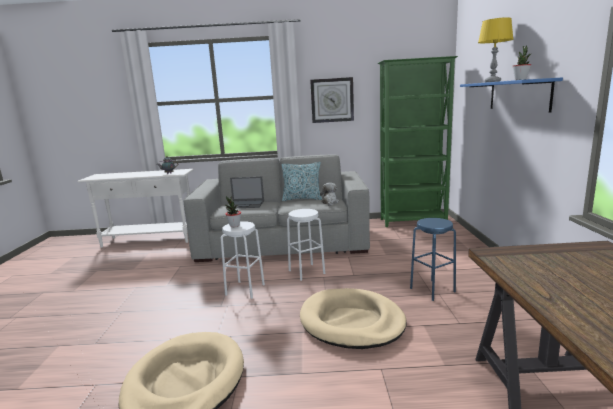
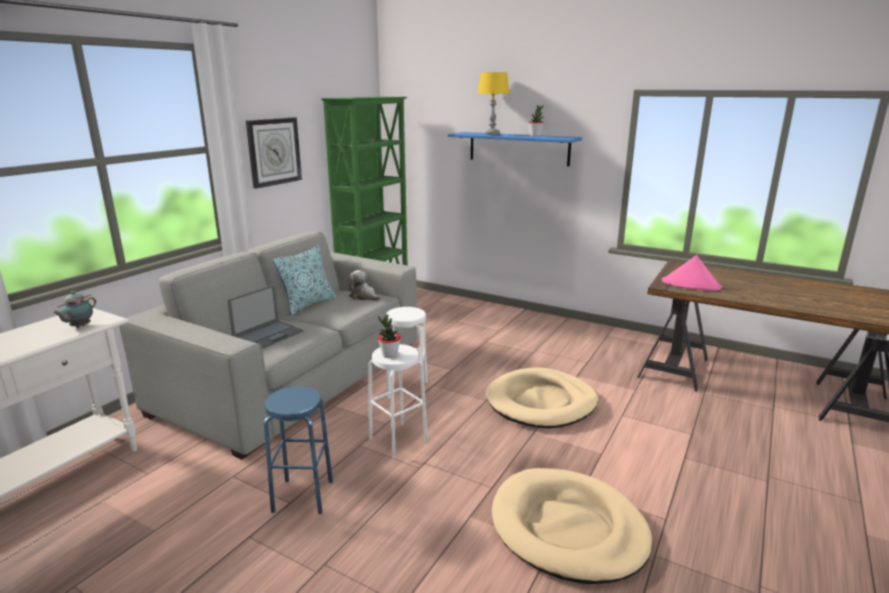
camera: 60 degrees left, 5 degrees up
blue stool [410,218,456,301] -> blue stool moved to [264,386,333,515]
none -> pink hat [662,255,722,291]

